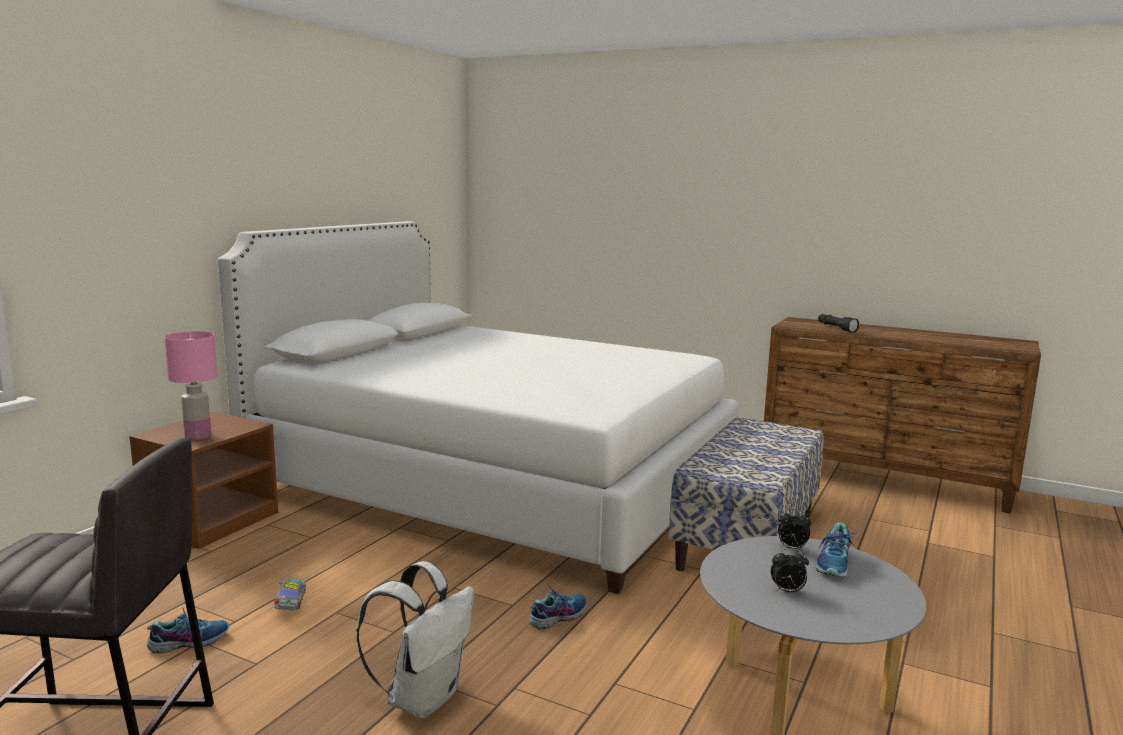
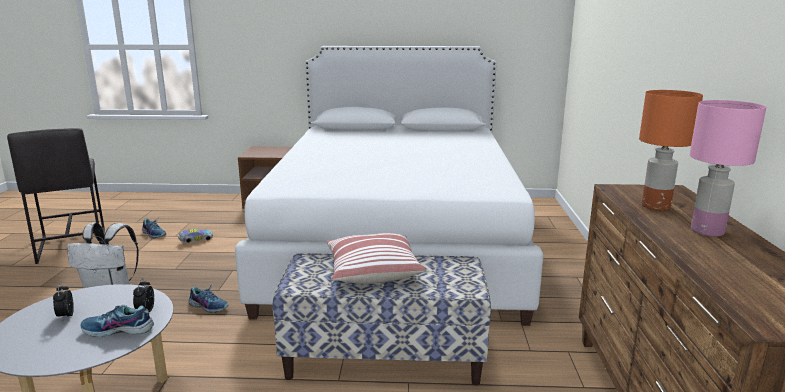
camera: 65 degrees right, 5 degrees up
pink table lamp [164,331,218,440] -> pink table lamp moved to [690,100,766,237]
black flashlight [818,314,859,333] -> orange table lamp [639,90,703,211]
none -> pillow [326,233,426,284]

